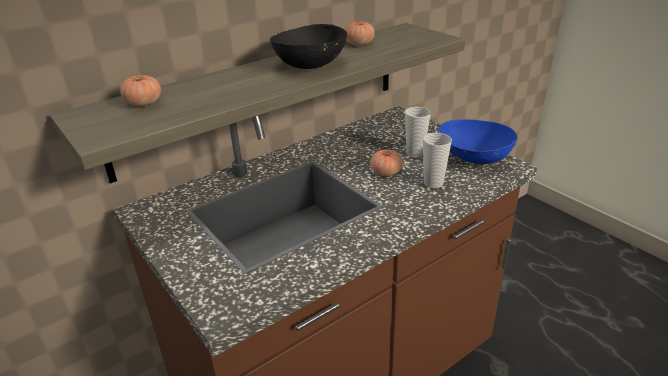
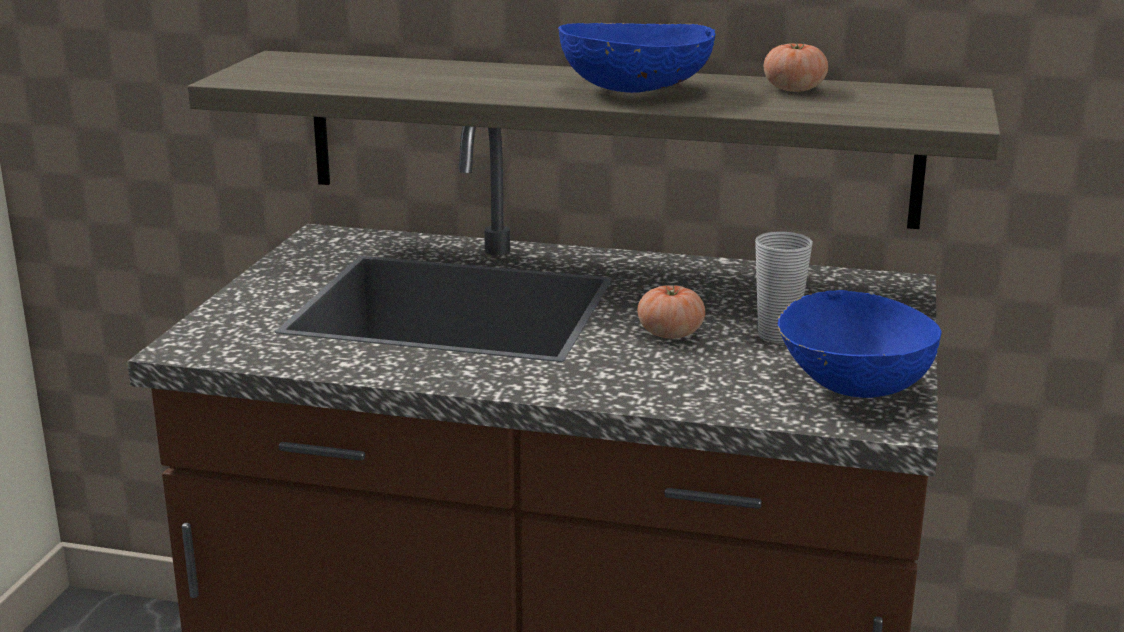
camera: 50 degrees right, 10 degrees down
tomato [120,75,161,106] -> none
black bowl [270,24,347,69] -> blue bowl [558,22,715,93]
cup [423,133,452,188] -> none

